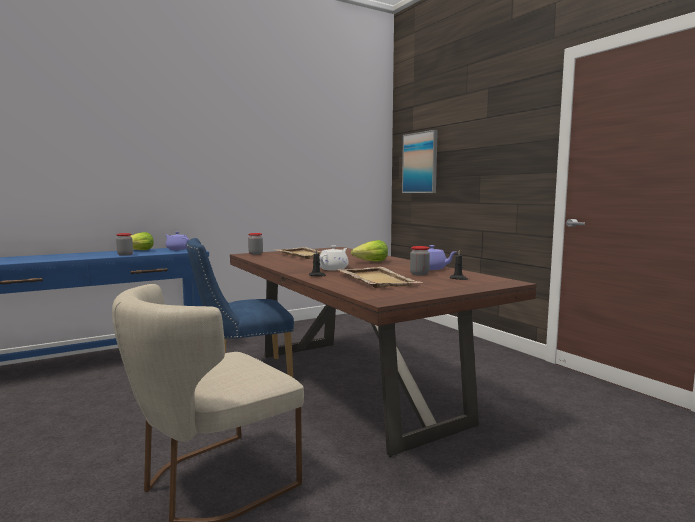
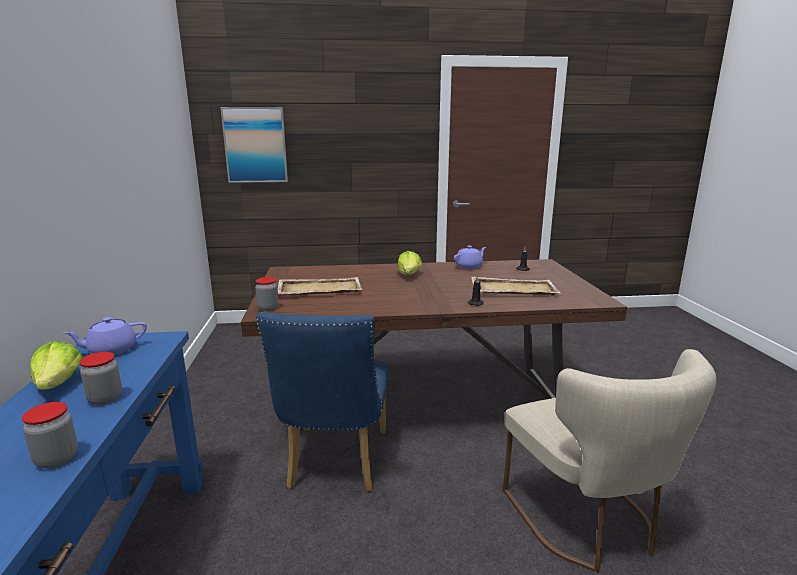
camera: 65 degrees left, 10 degrees up
white teapot [320,245,349,270] -> none
jar [410,246,430,276] -> jar moved to [22,402,78,469]

